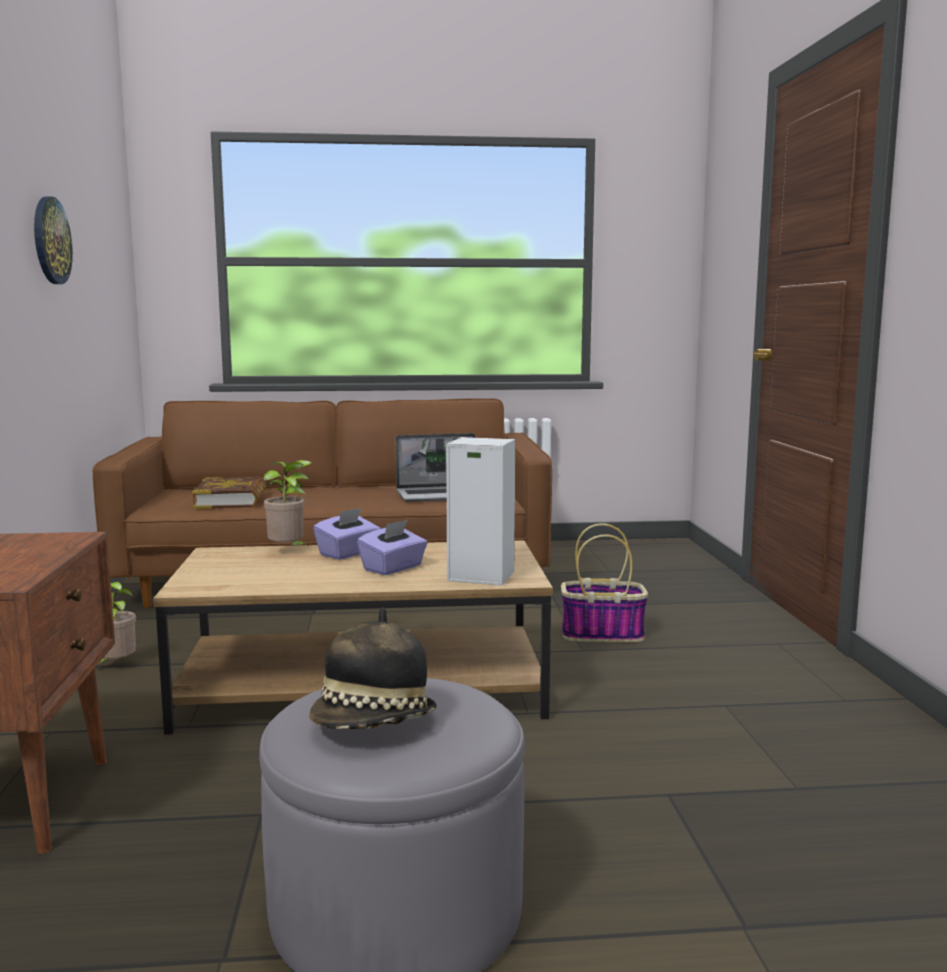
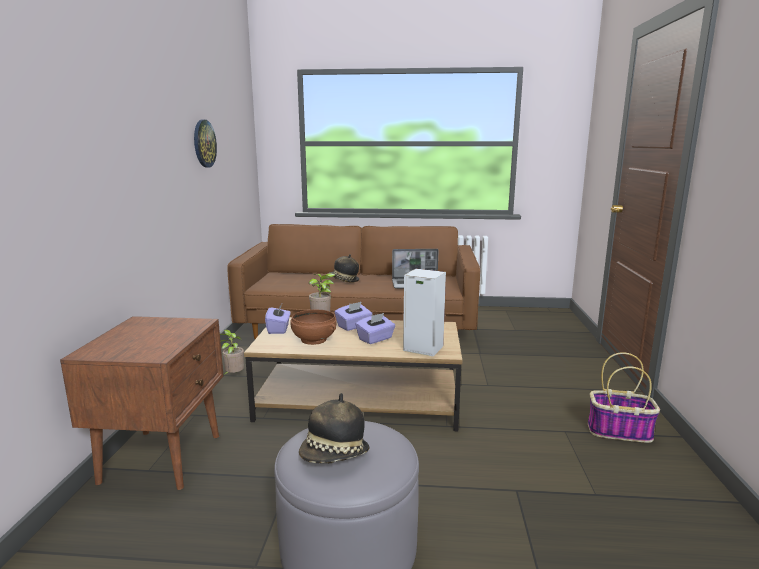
camera: 10 degrees right, 5 degrees up
book [192,477,266,509] -> none
basket [561,523,648,642] -> basket moved to [588,352,660,443]
none -> purple tissue box [265,304,290,334]
none -> brown bowl [290,310,337,345]
none -> hat [329,254,359,282]

